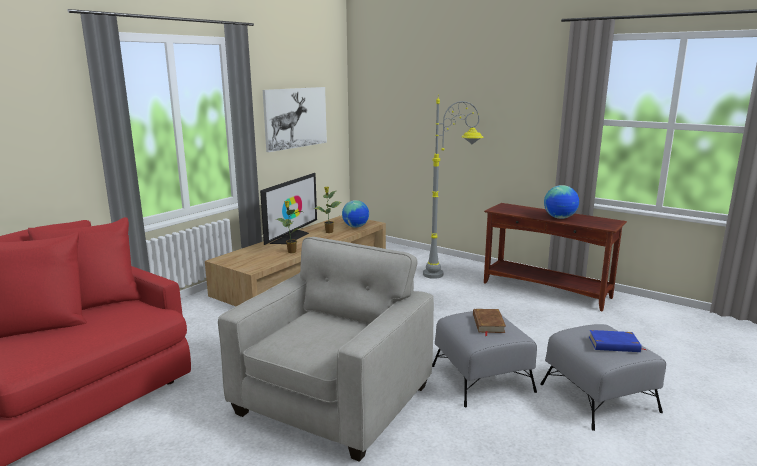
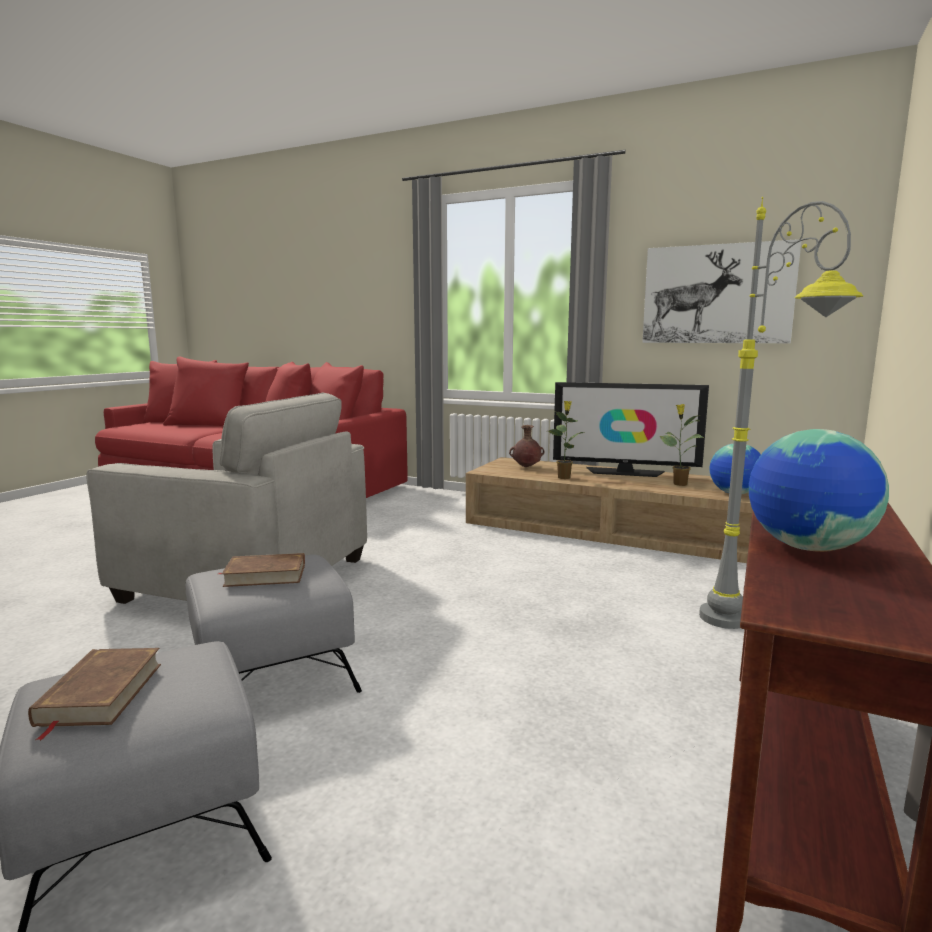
camera: 80 degrees right, 5 degrees down
blue book [589,330,646,352] -> brown book [28,648,161,741]
none -> brown vase [509,425,545,467]

